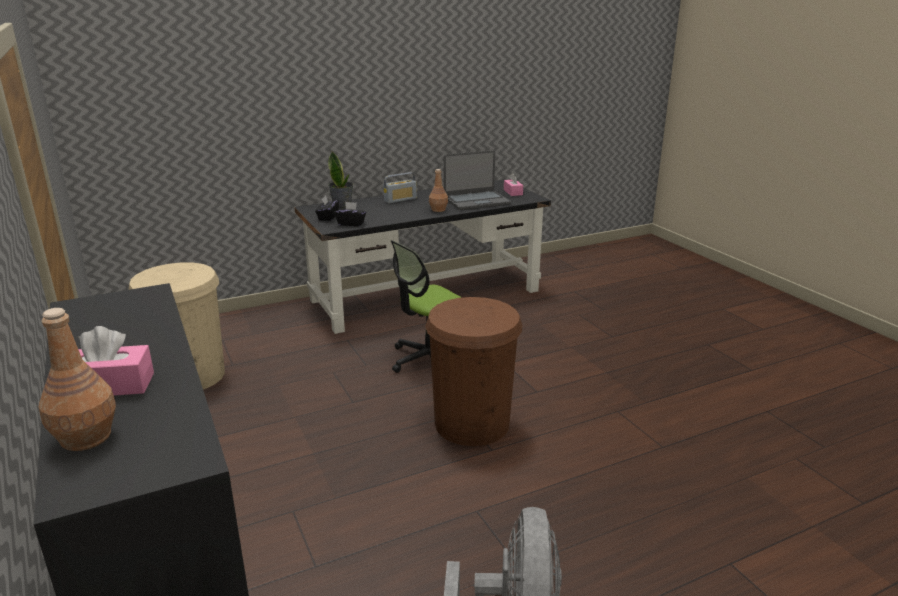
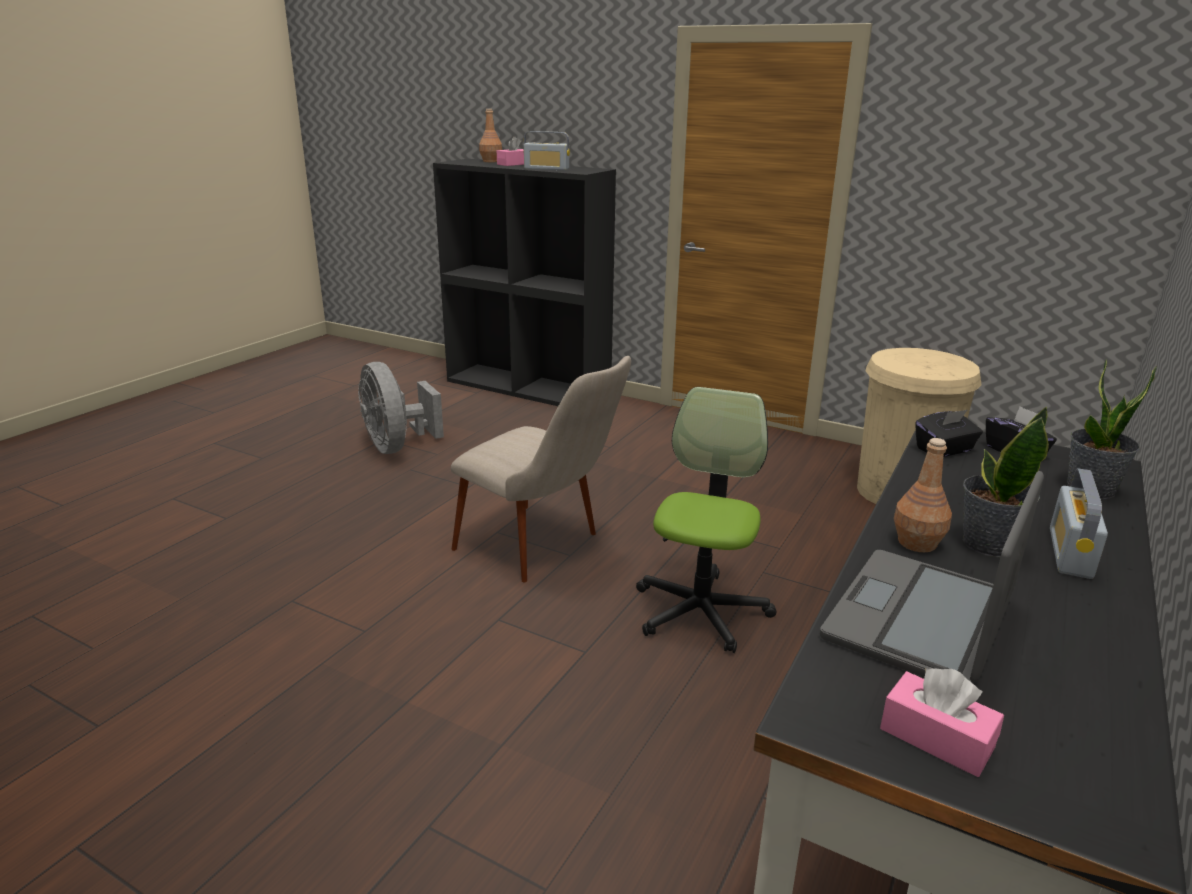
camera: 145 degrees right, 0 degrees up
brown trash can [425,297,523,446] -> beige chair [451,356,631,582]
none -> radio [523,131,570,170]
none -> potted plant [963,406,1049,557]

